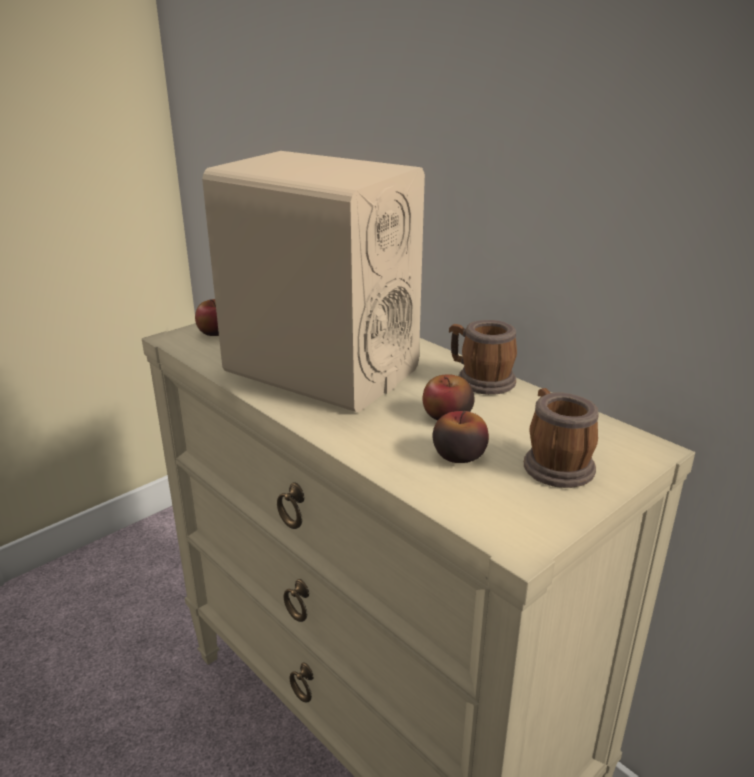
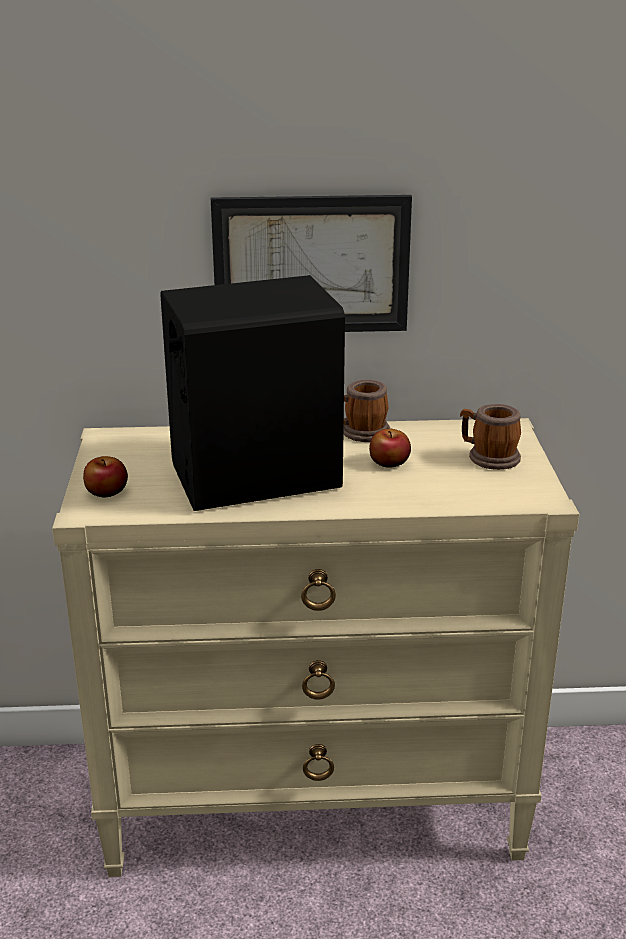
camera: 50 degrees left, 0 degrees up
beige speaker [202,151,425,412] -> black speaker [161,275,345,511]
apple [432,411,489,463] -> none
none -> picture [211,195,412,332]

